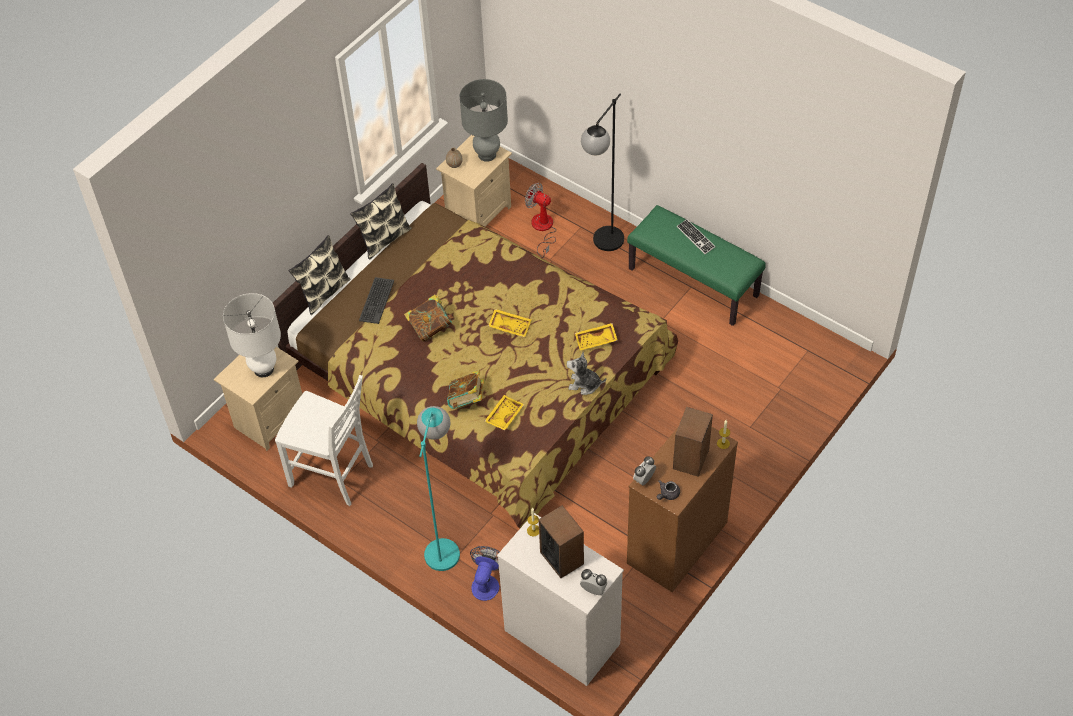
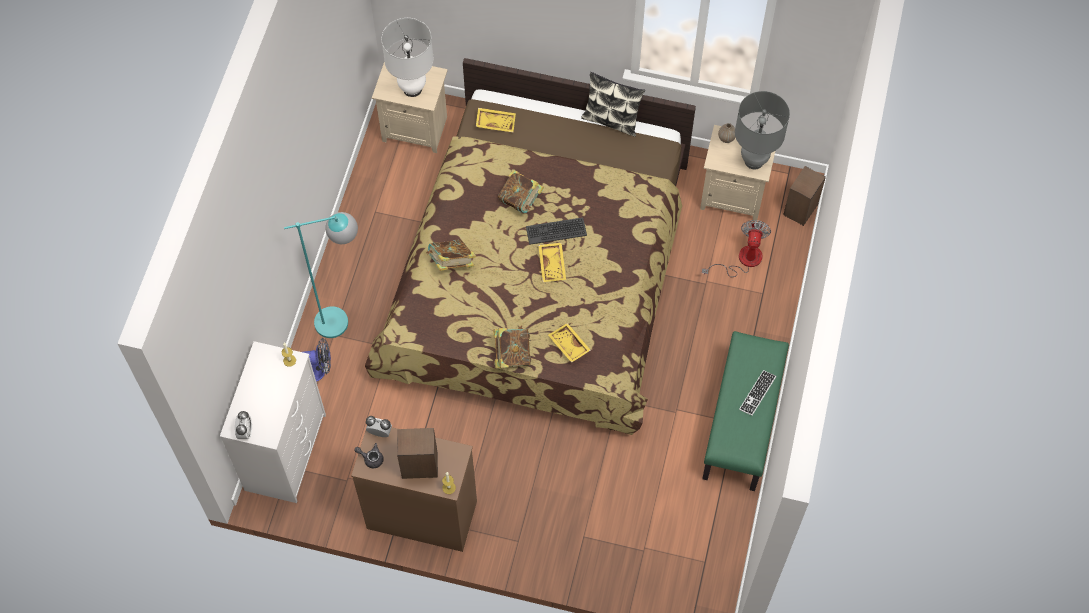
camera: 65 degrees right, 10 degrees up
white chair [275,375,373,506] -> none
pillow [289,235,350,315] -> none
keyboard [359,277,394,324] -> keyboard moved to [526,217,587,245]
yellow tray [485,395,525,431] -> yellow tray moved to [476,108,516,132]
speaker [538,506,584,578] -> speaker moved to [783,166,826,226]
plush toy [567,352,606,395] -> book [493,325,531,369]
black floor lamp [581,93,624,251] -> none

